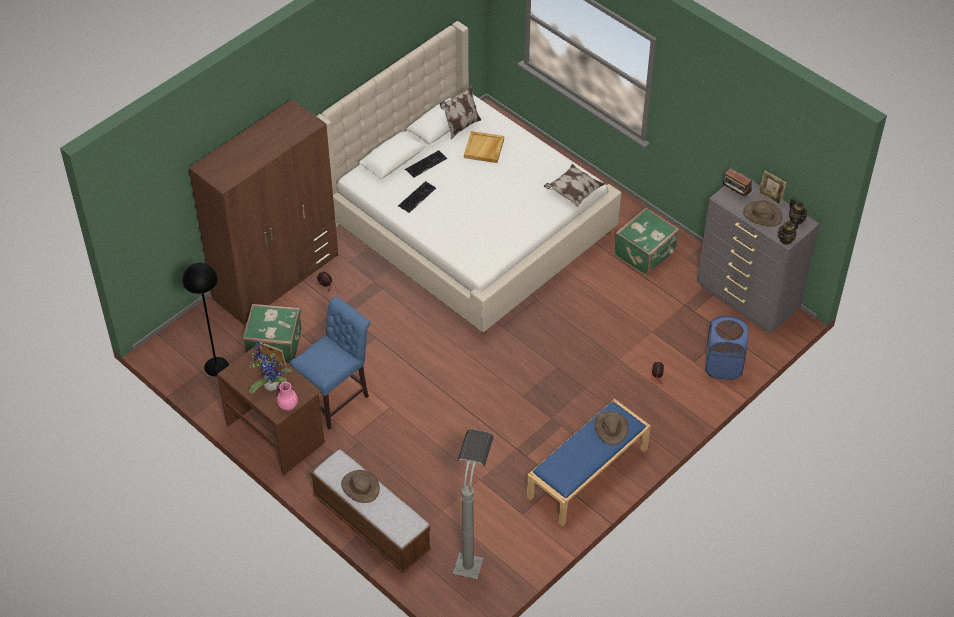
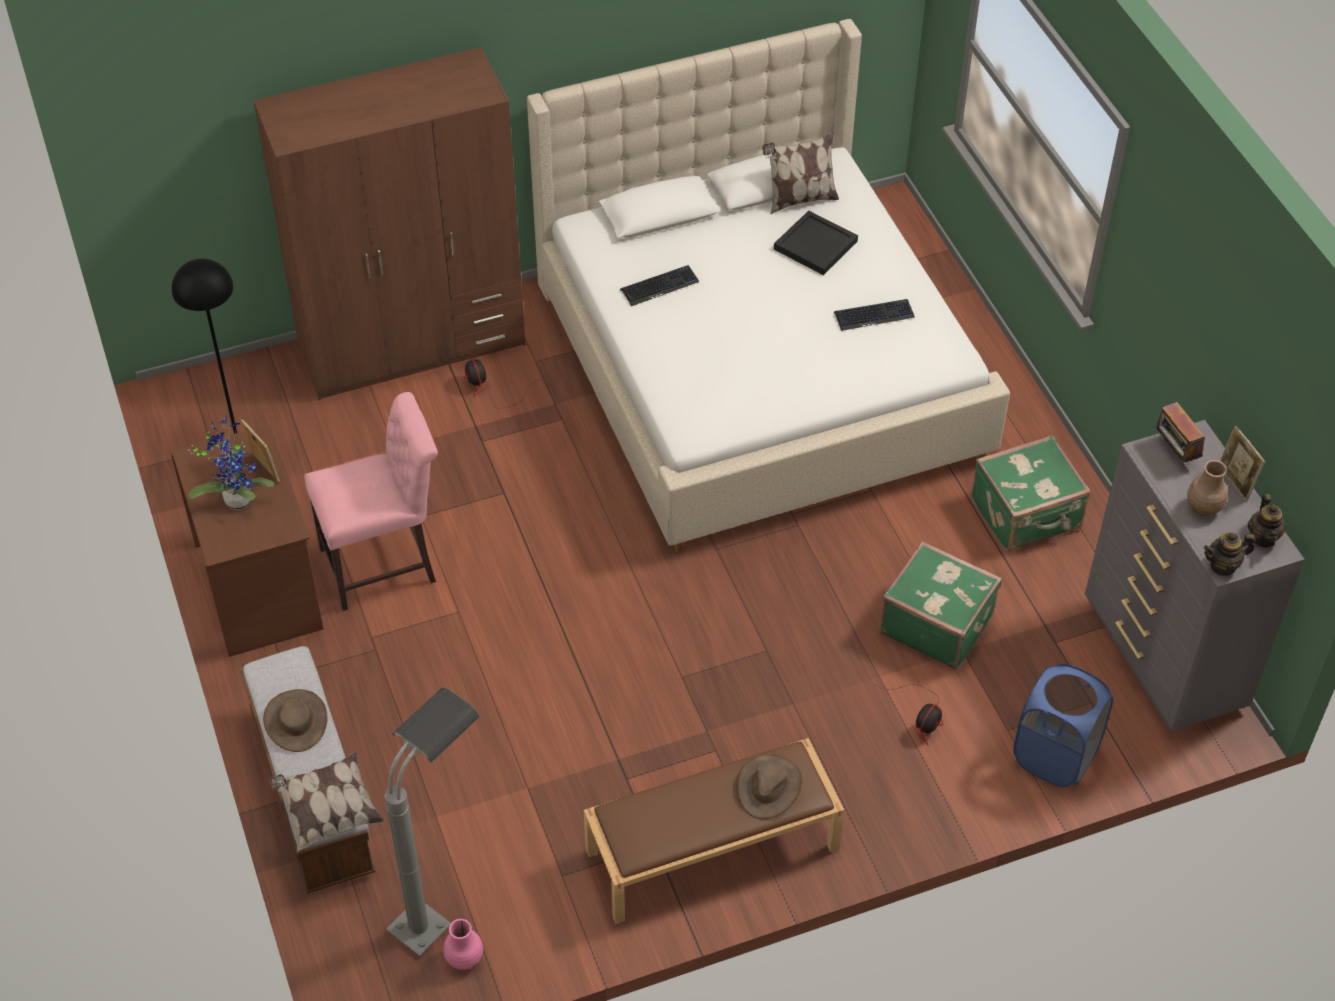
camera: 25 degrees right, 0 degrees up
green suitcase [243,304,301,363] -> green suitcase moved to [879,541,1002,670]
pink vase [277,382,298,411] -> pink vase moved to [444,919,483,970]
blue chair [290,297,371,429] -> pink chair [304,392,438,611]
keyboard [405,150,447,178] -> keyboard moved to [834,299,915,331]
beige tray [464,131,504,163] -> black tray [774,211,858,275]
blue bench [527,399,651,526] -> brown bench [584,738,844,924]
pillow [544,164,605,207] -> pillow moved to [269,752,384,852]
brown hat [743,200,782,227] -> brown vase [1187,460,1228,516]

